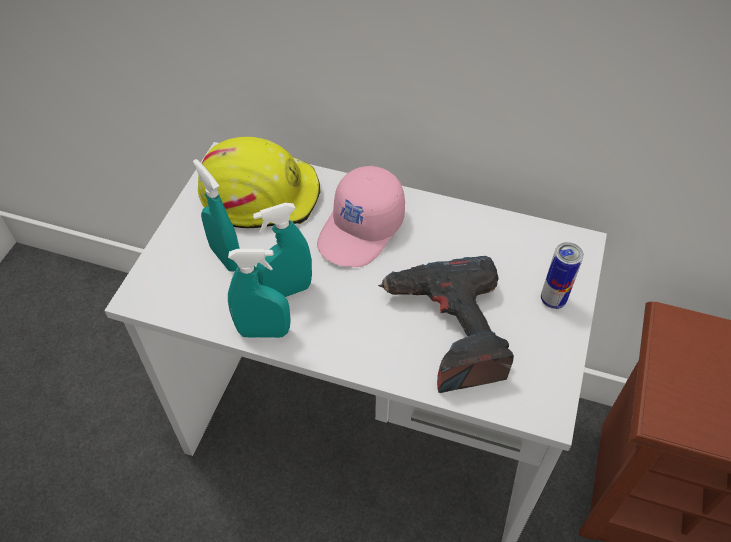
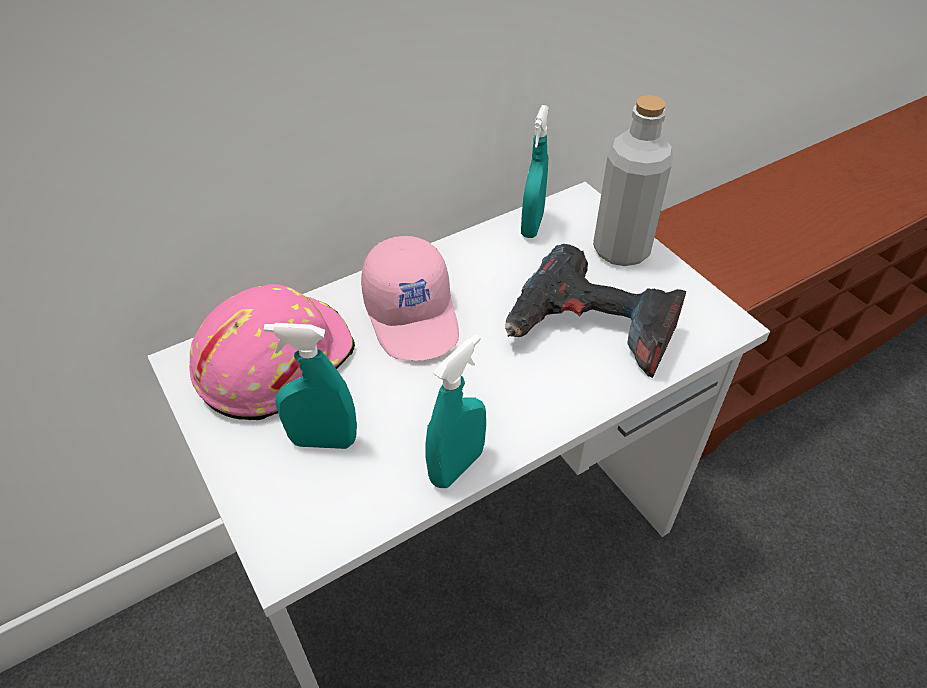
camera: 50 degrees left, 5 degrees down
yellow hard hat [198,137,321,228] -> pink hard hat [189,284,355,420]
turquoise spray bottle [253,203,312,297] -> turquoise spray bottle moved to [521,105,549,238]
can [541,242,584,309] -> grey bottle [593,95,673,266]

